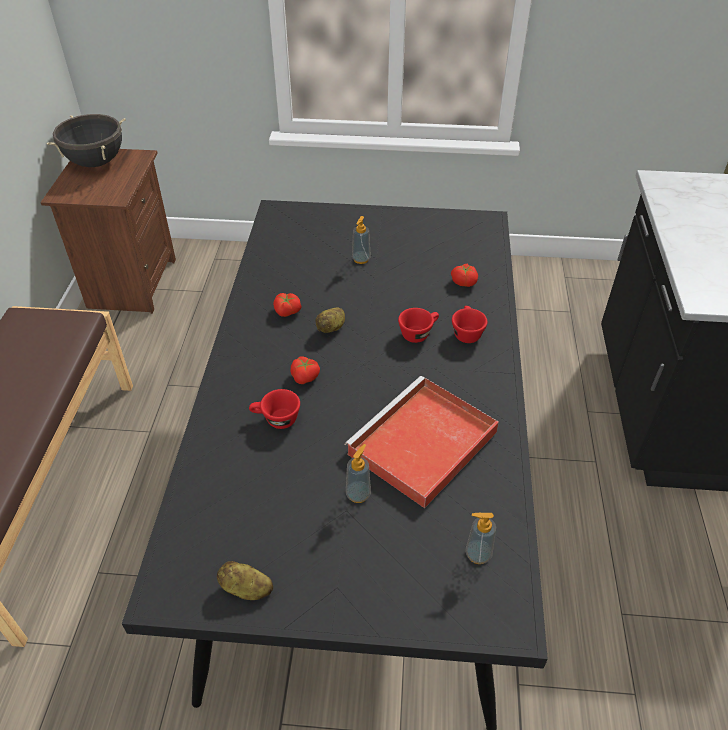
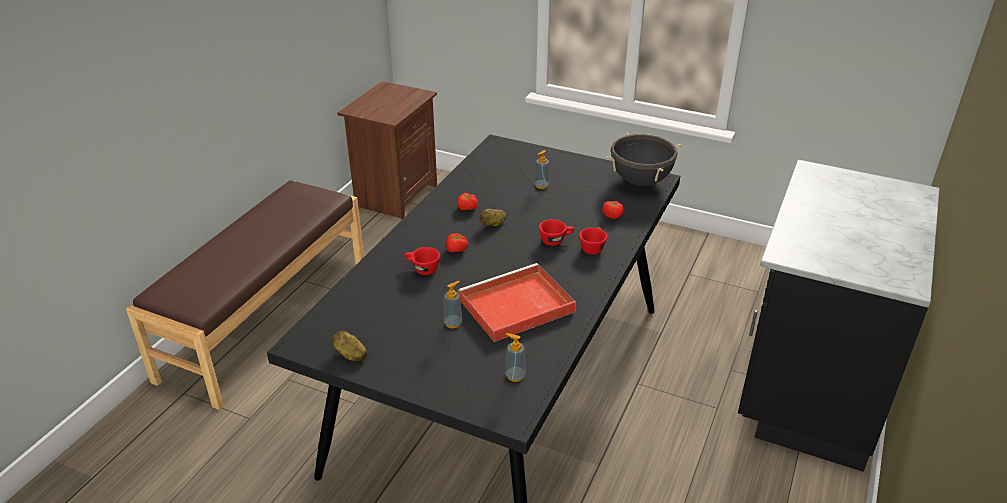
camera: 20 degrees right, 10 degrees down
black cooking pot [47,114,126,167] -> black cooking pot moved to [606,132,681,186]

